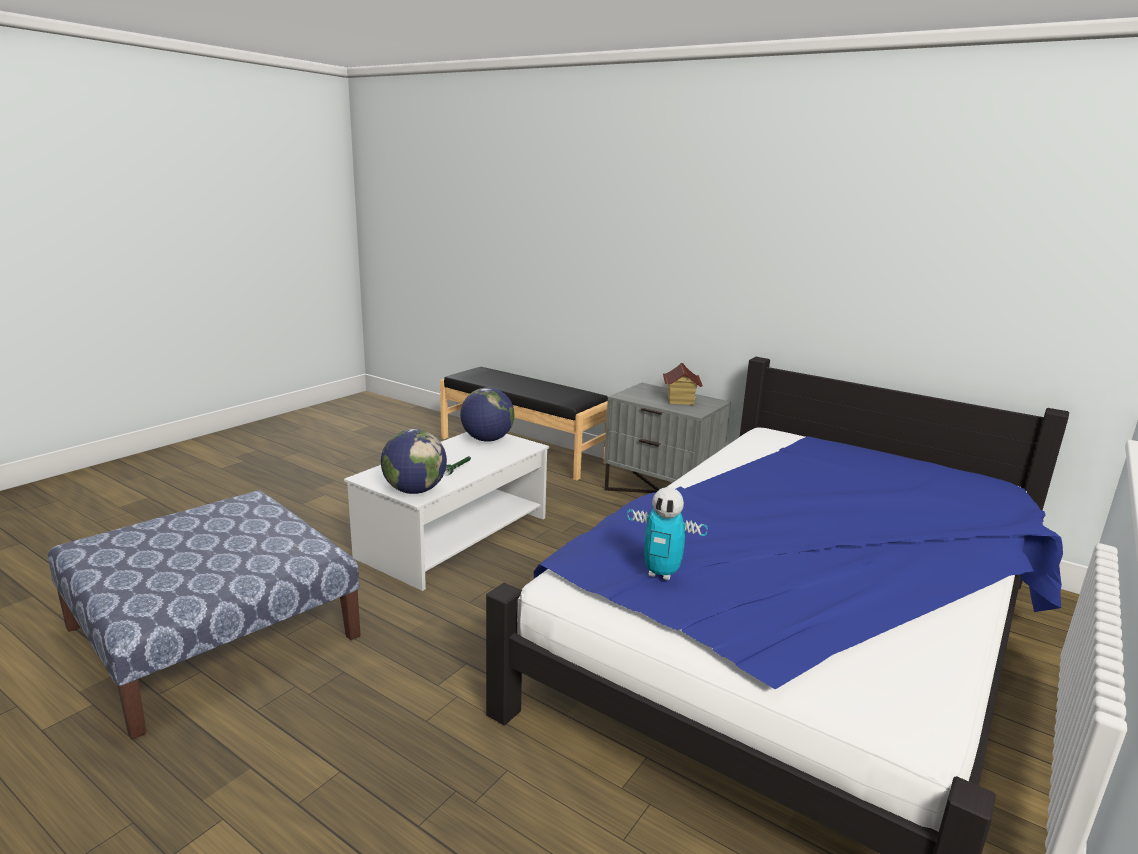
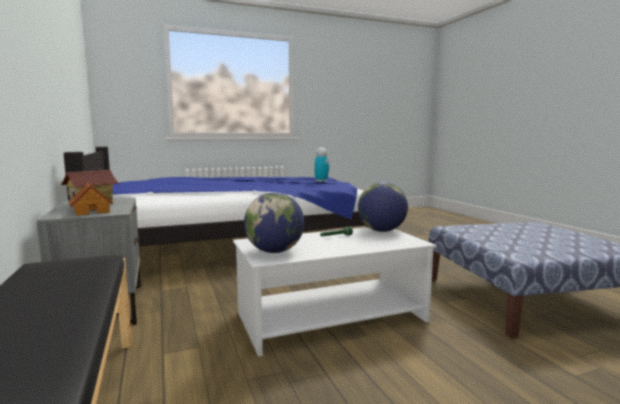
camera: 145 degrees left, 10 degrees down
none -> toy house [69,183,113,216]

